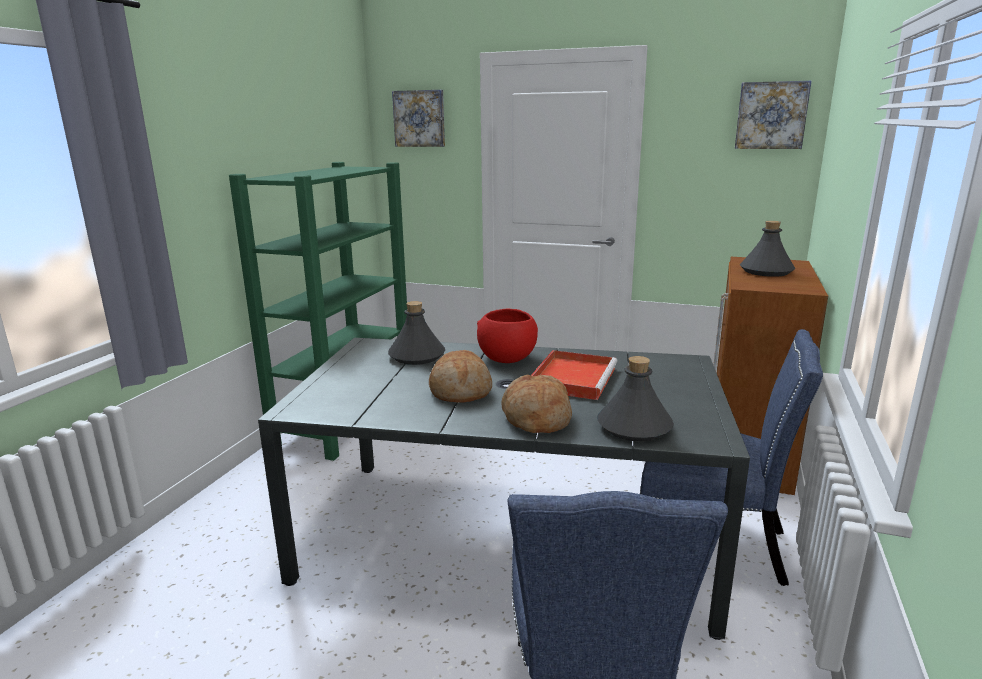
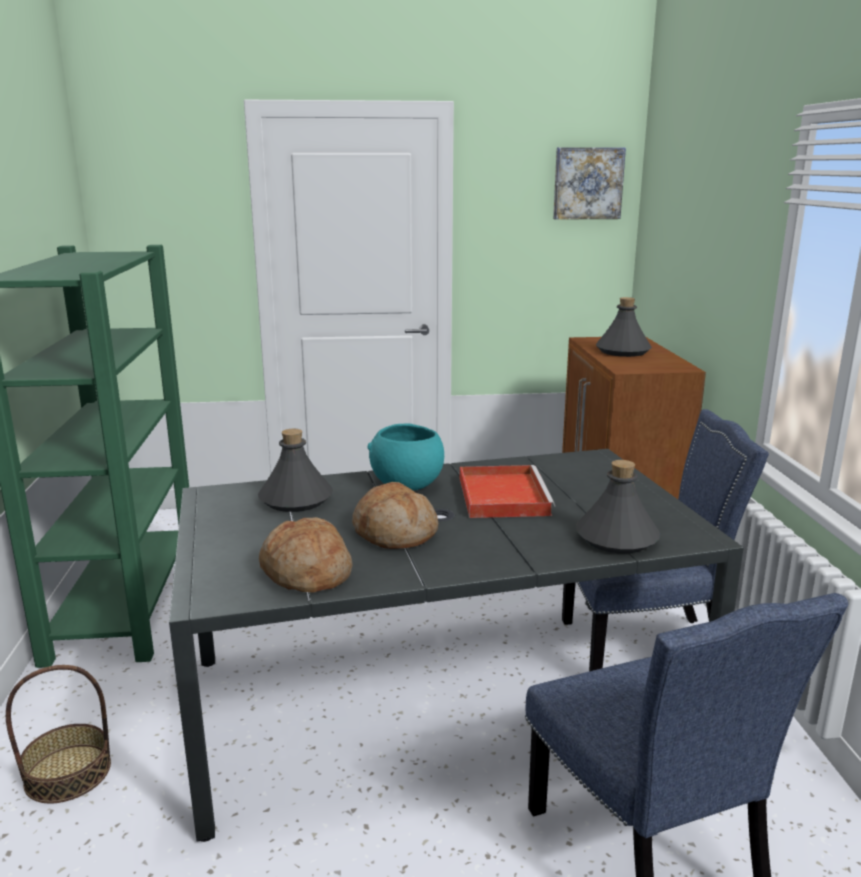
camera: 25 degrees left, 0 degrees up
picture [392,90,445,147] -> none
red bowl [477,309,538,363] -> turquoise bowl [367,423,444,491]
bread [502,375,572,433] -> bread moved to [259,517,353,593]
none -> basket [6,665,111,803]

